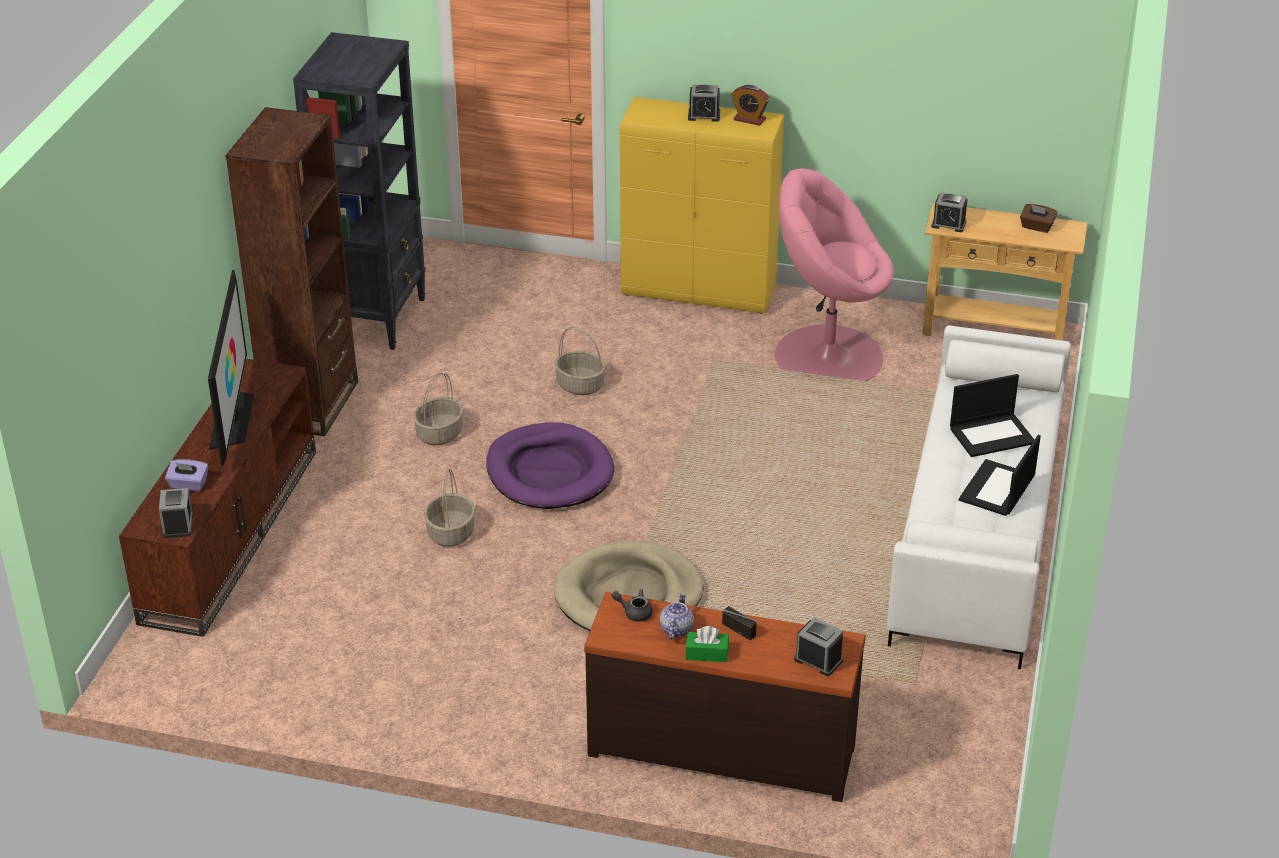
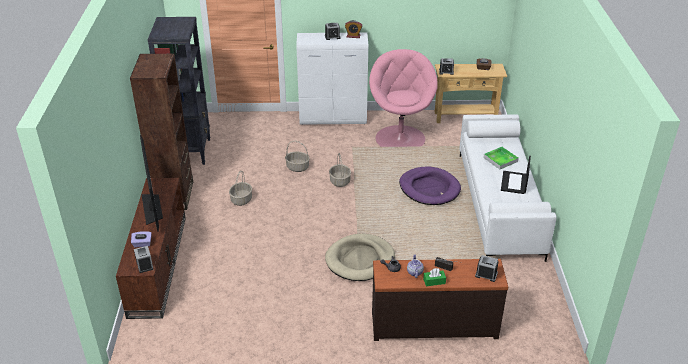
camera: 15 degrees left, 0 degrees up
basket [424,469,475,547] -> basket moved to [329,153,351,187]
purple dog bed [486,422,614,509] -> purple dog bed moved to [399,167,461,205]
yellow cabinet [620,97,784,314] -> white cabinet [296,32,368,125]
pink armchair [775,168,894,381] -> pink armchair turned 90 degrees clockwise [369,49,438,147]
laptop [950,374,1034,457] -> tray [483,147,519,169]

